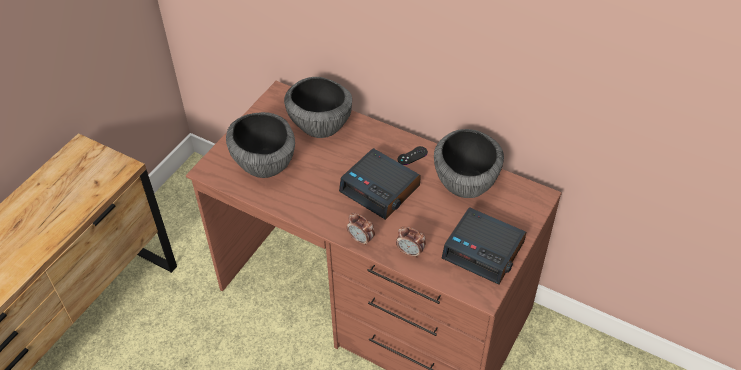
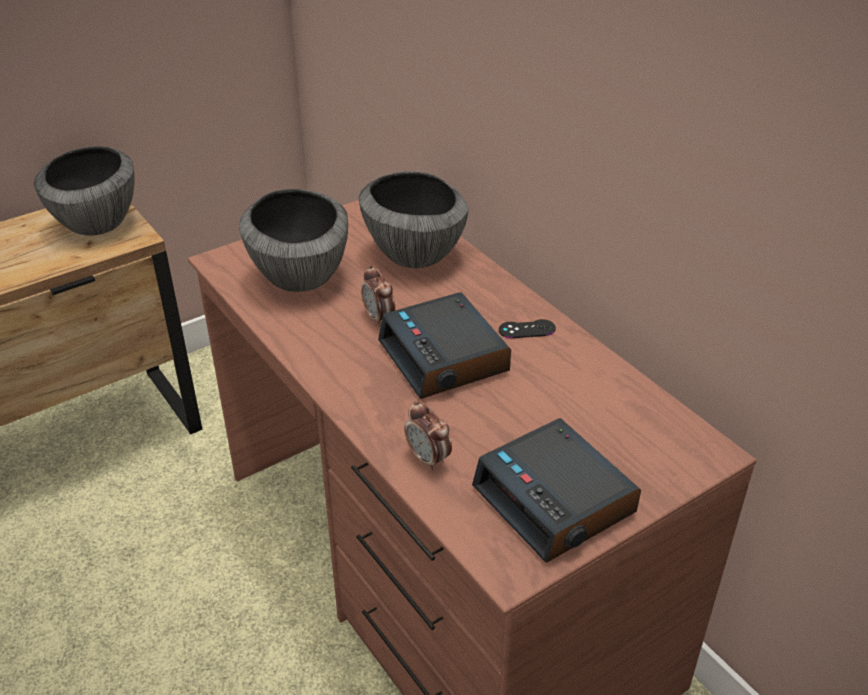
camera: 25 degrees right, 10 degrees down
alarm clock [347,213,375,246] -> alarm clock moved to [361,265,395,327]
bowl [434,129,504,198] -> bowl moved to [34,146,134,236]

